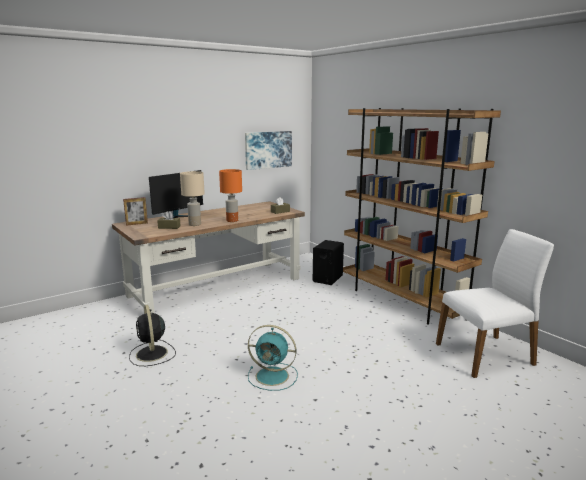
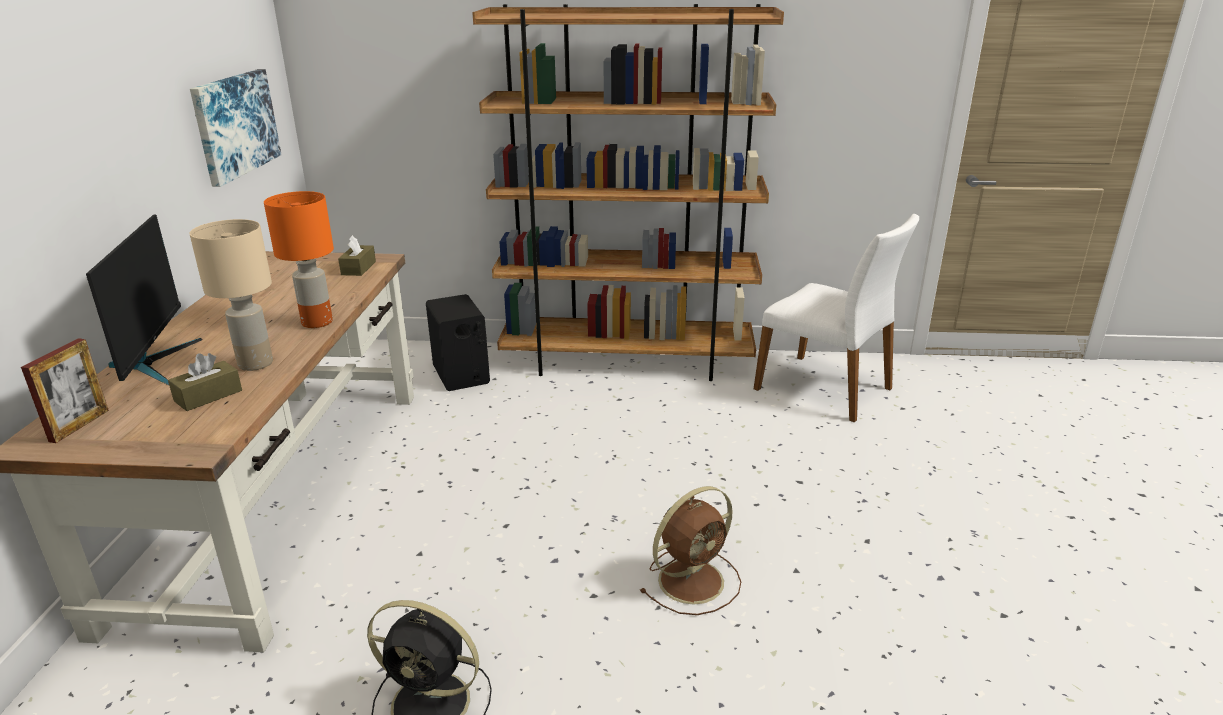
camera: 50 degrees left, 10 degrees up
turquoise fan [248,325,298,391] -> brown fan [640,486,741,615]
white chair [436,229,554,378] -> white chair turned 105 degrees clockwise [754,214,919,423]

